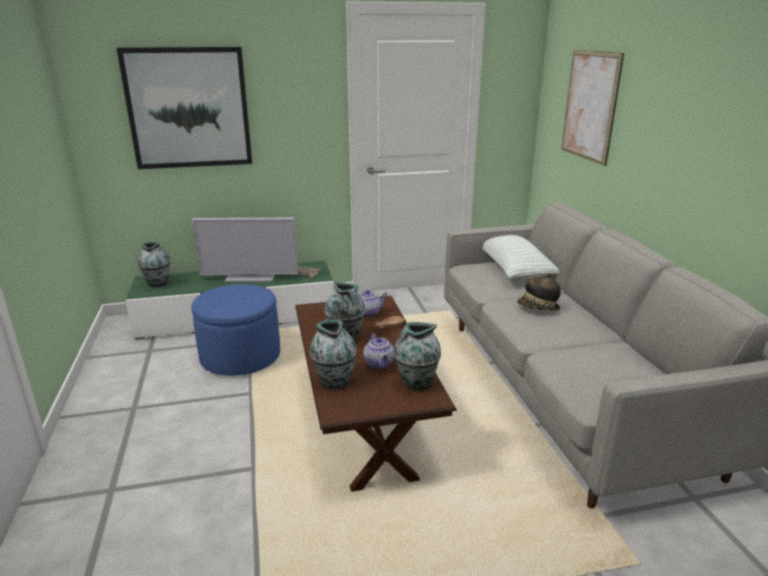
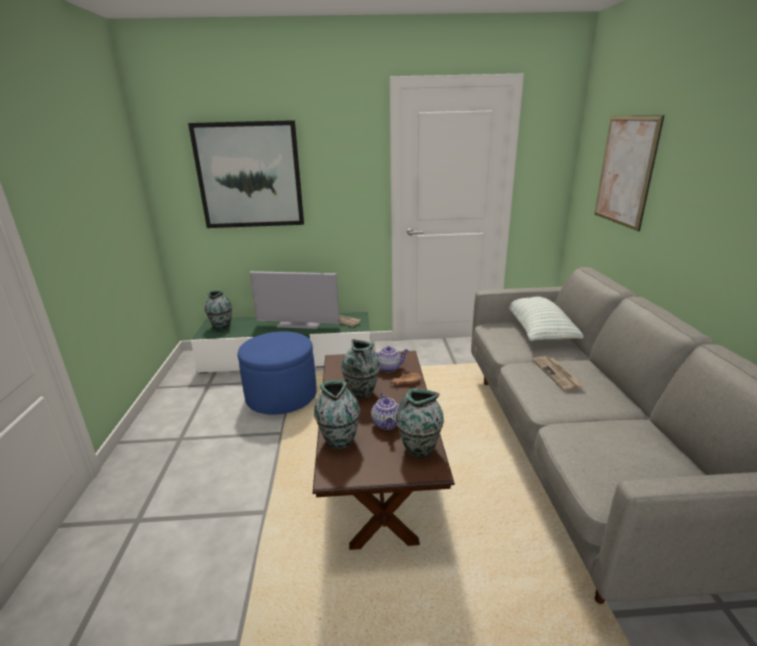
camera: 10 degrees right, 0 degrees up
hat [517,273,561,311] -> newspaper [532,356,584,391]

